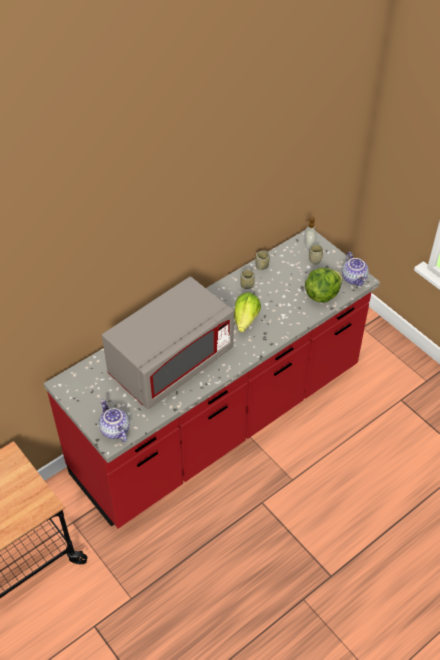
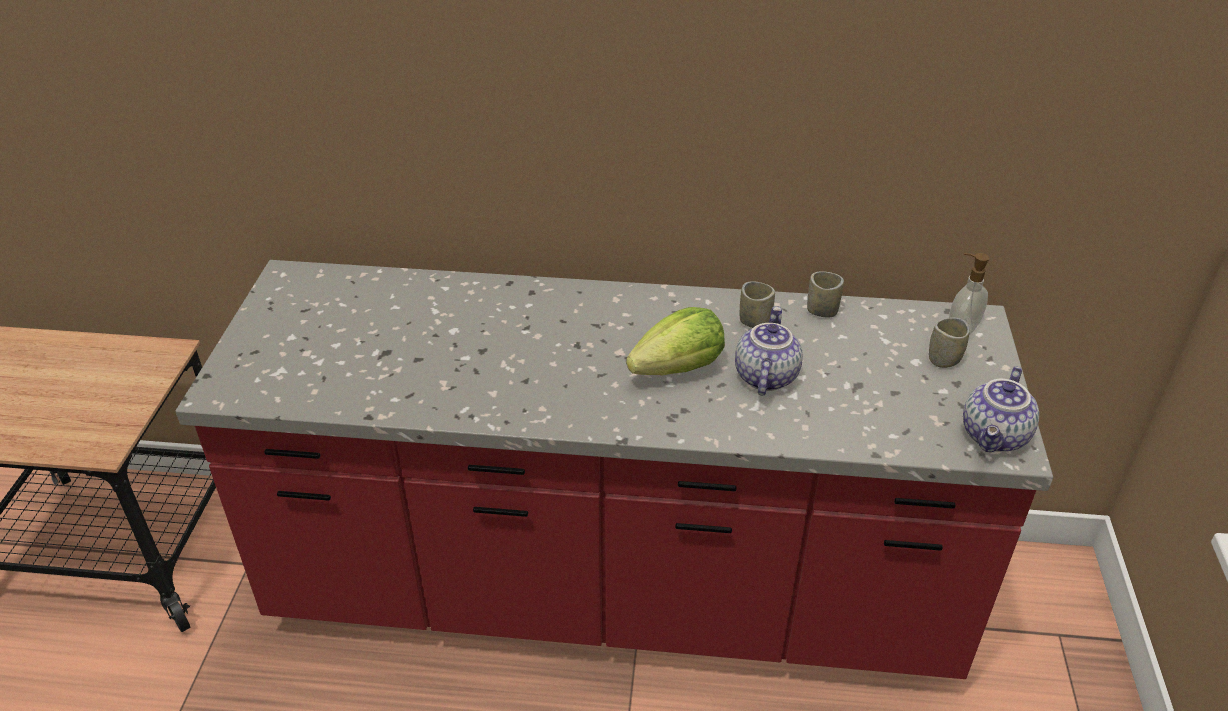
camera: 45 degrees right, 10 degrees down
teapot [99,400,130,442] -> teapot moved to [735,306,803,395]
grey microwave [102,276,234,409] -> none
lettuce [305,268,343,303] -> none

